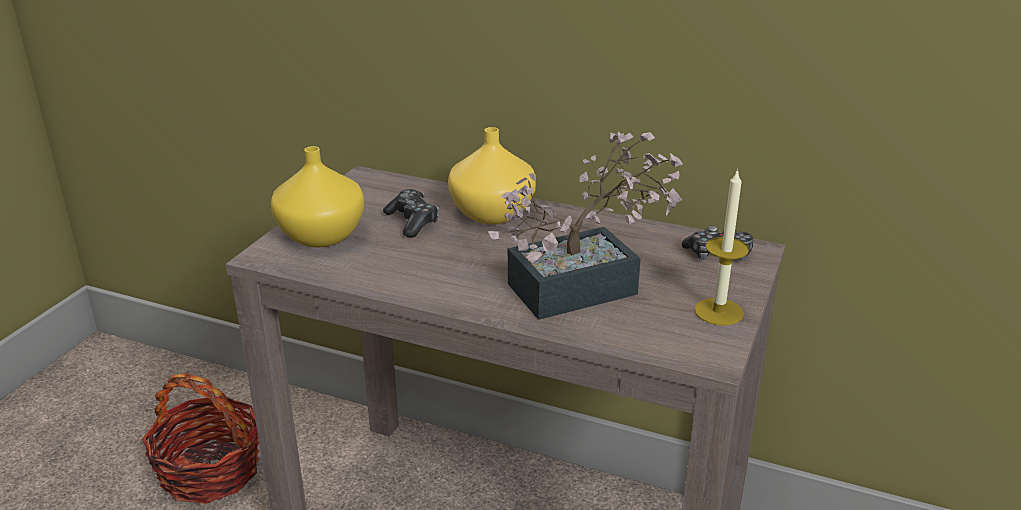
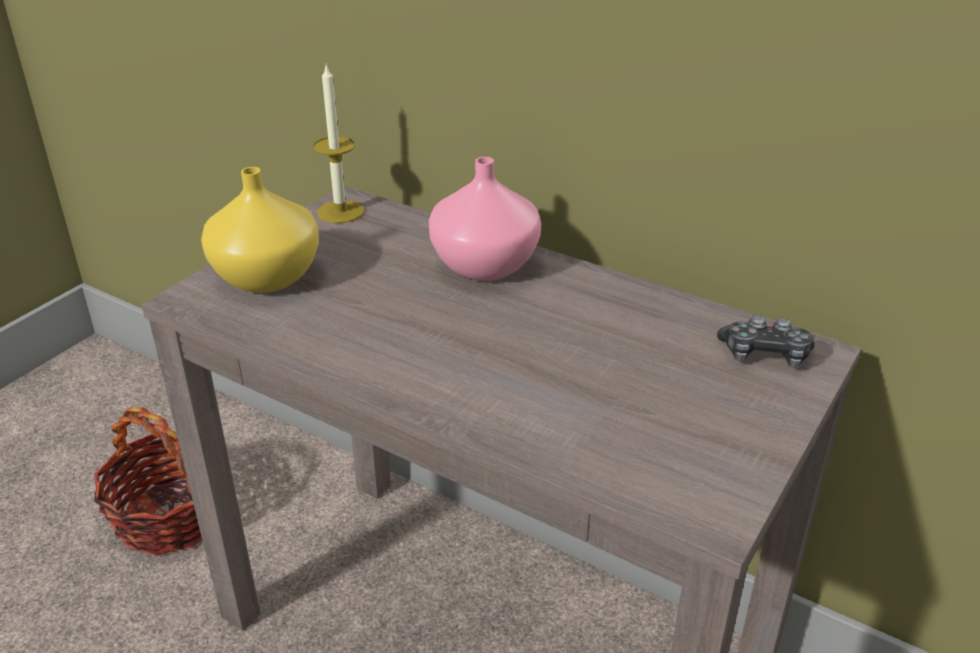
camera: 10 degrees right, 5 degrees up
game controller [383,189,439,238] -> none
yellow vase [448,127,536,224] -> pink vase [429,157,541,281]
potted plant [488,132,683,320] -> none
candle [694,168,749,325] -> candle moved to [313,65,364,223]

